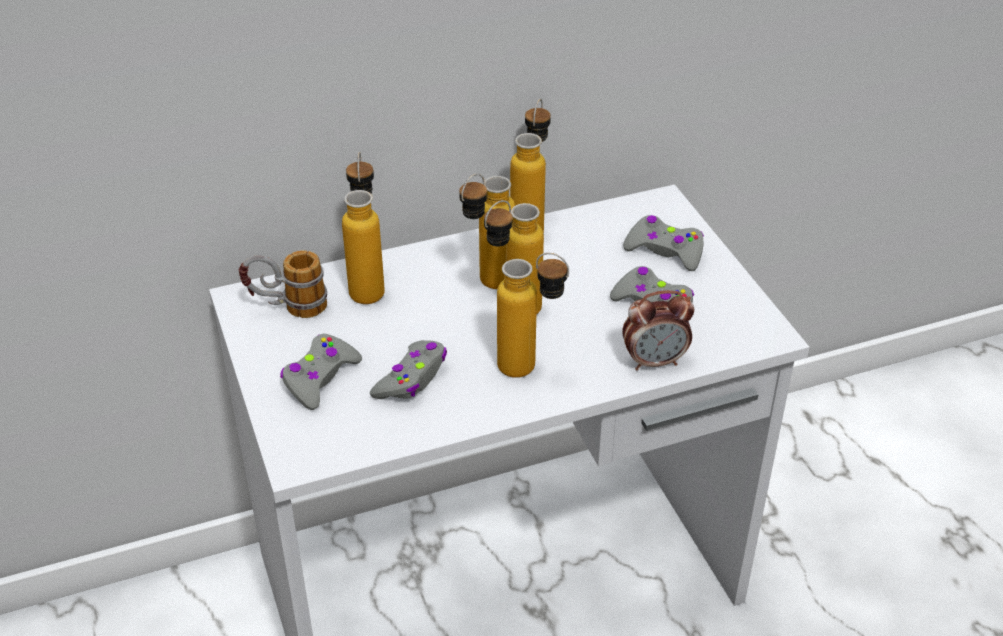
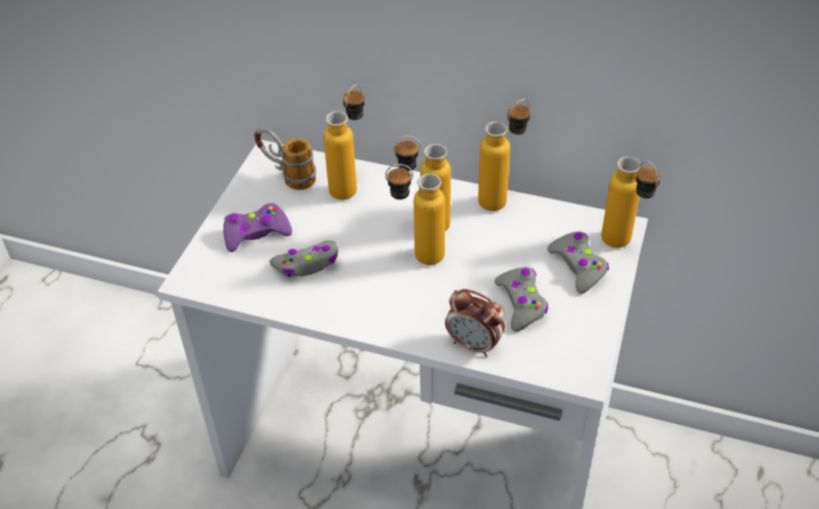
camera: 40 degrees right, 5 degrees up
grey game controller [280,334,362,410] -> purple game controller [223,203,292,252]
bottle [497,252,569,378] -> bottle moved to [601,157,661,248]

